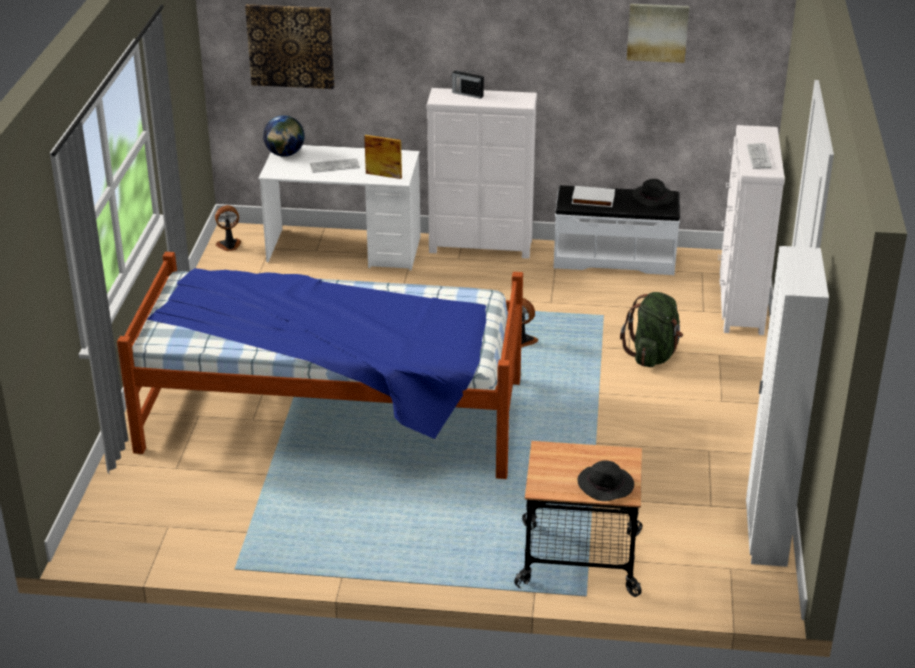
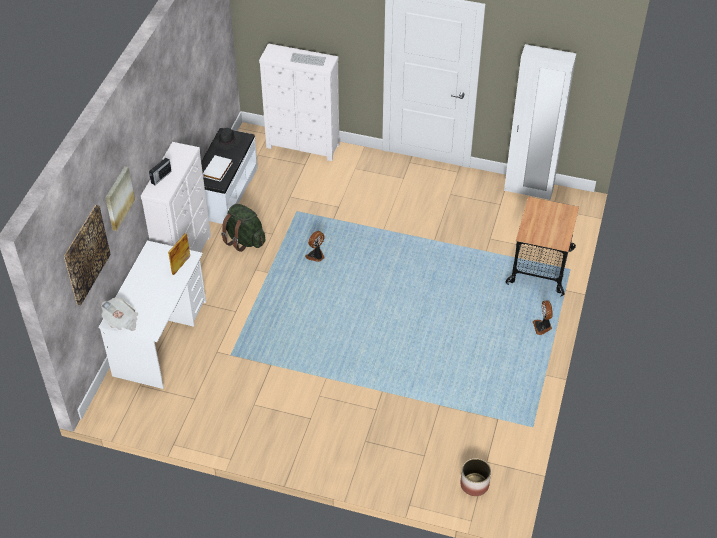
camera: 80 degrees left, 15 degrees up
bed [117,252,523,479] -> none
fan [215,205,241,251] -> fan moved to [533,300,553,335]
globe [263,115,305,157] -> newspaper [101,298,138,331]
keyboard [310,158,360,173] -> none
black hat [577,460,634,501] -> none
green backpack [620,292,683,367] -> green backpack moved to [221,204,265,252]
picture [627,3,689,63] -> picture moved to [105,166,135,231]
none -> planter [460,458,491,496]

